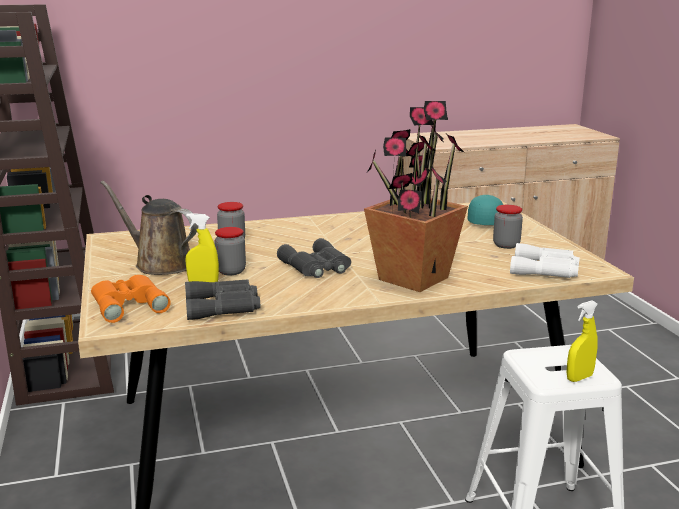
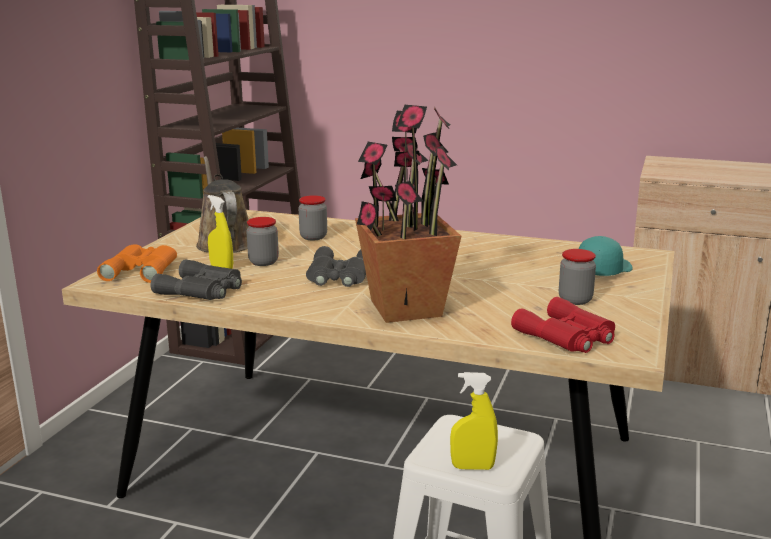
camera: 35 degrees right, 0 degrees up
white binoculars [510,243,580,278] -> red binoculars [511,297,615,353]

